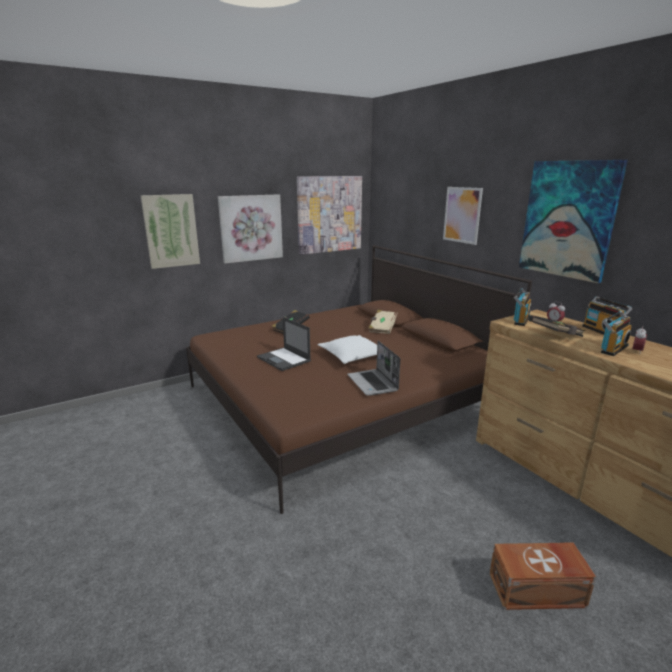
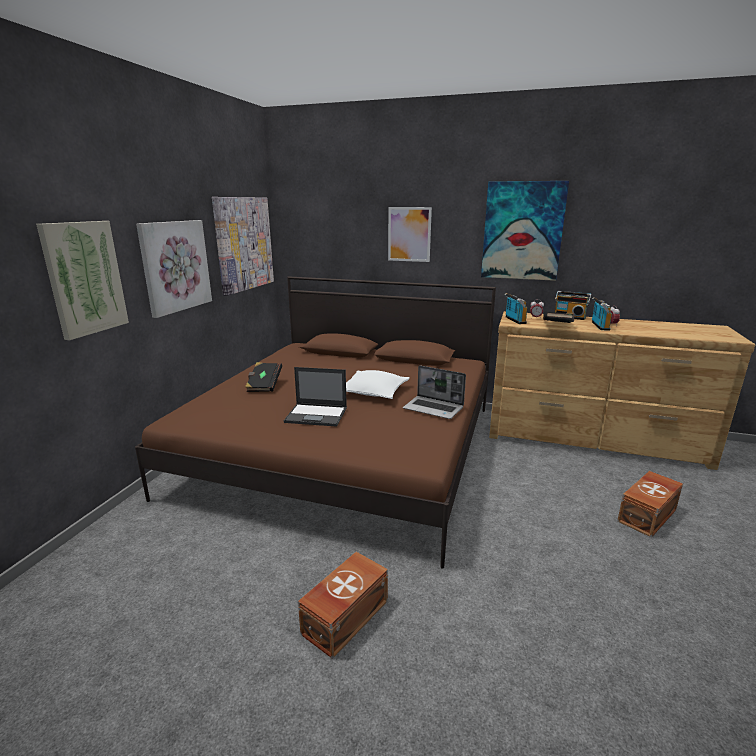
camera: 40 degrees left, 0 degrees up
beige book [369,310,398,334] -> none
none -> brown storage box [298,552,388,659]

